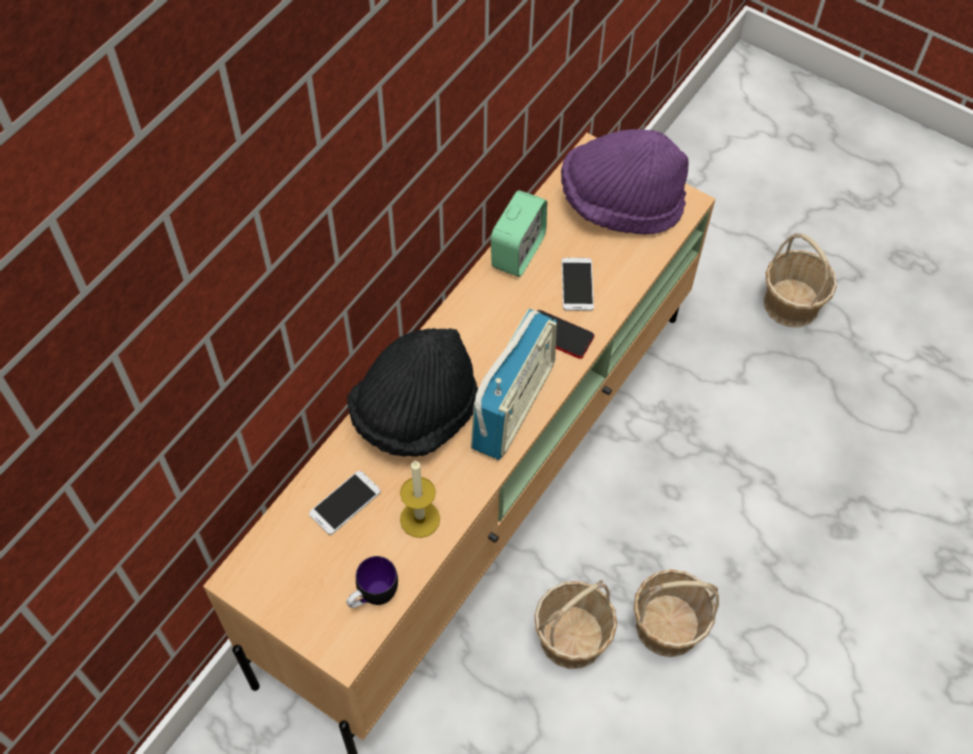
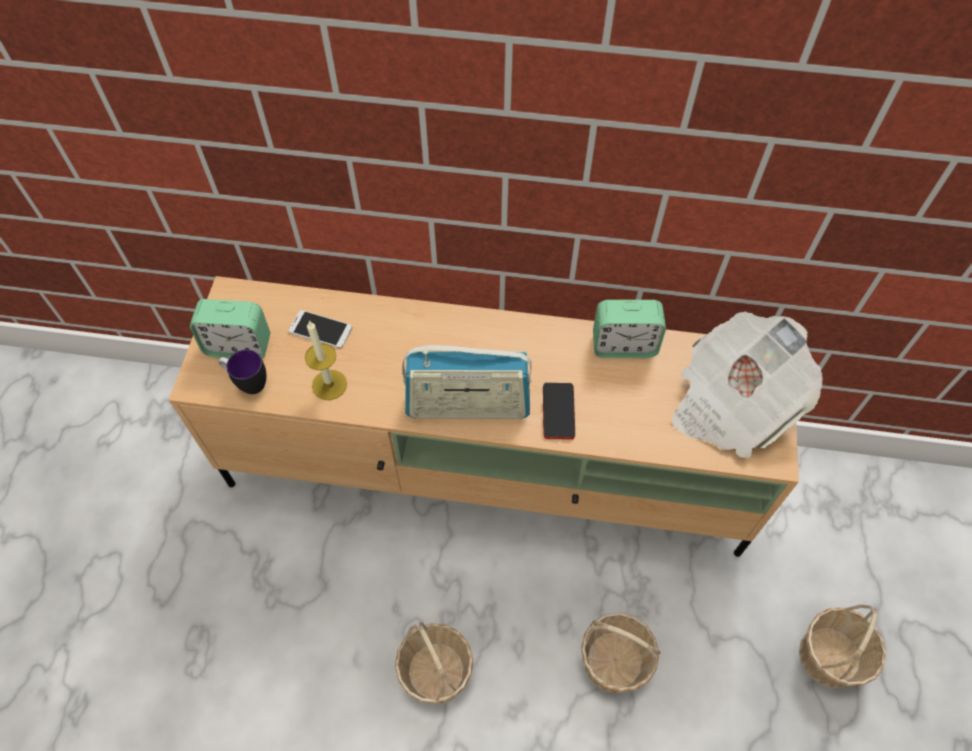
camera: 65 degrees right, 0 degrees up
black hat [347,328,478,457] -> none
basket [534,580,617,669] -> basket moved to [581,612,661,693]
purple hat [561,129,689,235] -> newspaper [672,311,823,458]
phone [561,258,594,311] -> none
none -> alarm clock [190,299,270,359]

